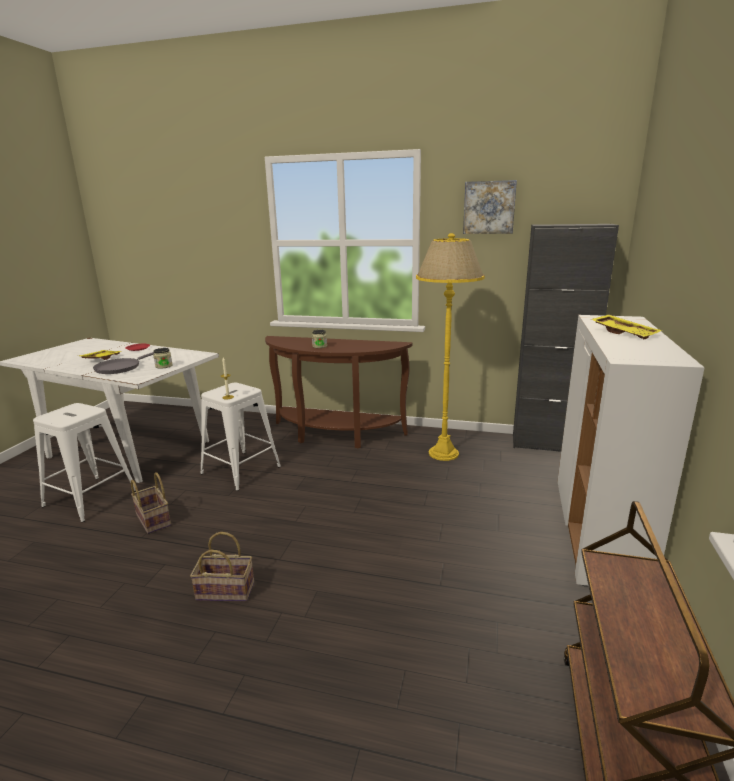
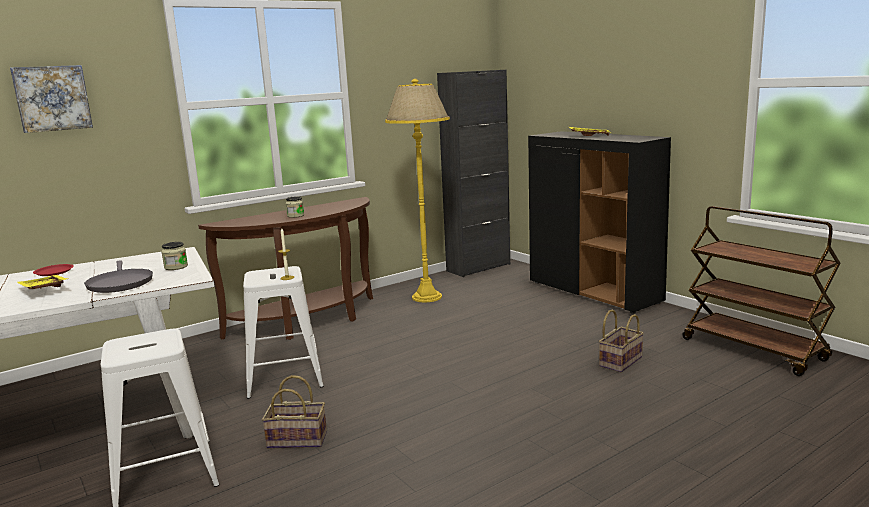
camera: 50 degrees left, 5 degrees down
basket [190,532,254,601] -> basket moved to [599,309,644,372]
picture [463,180,517,234] -> picture moved to [10,65,93,133]
white cabinet [557,315,705,587] -> black cabinet [528,131,671,314]

